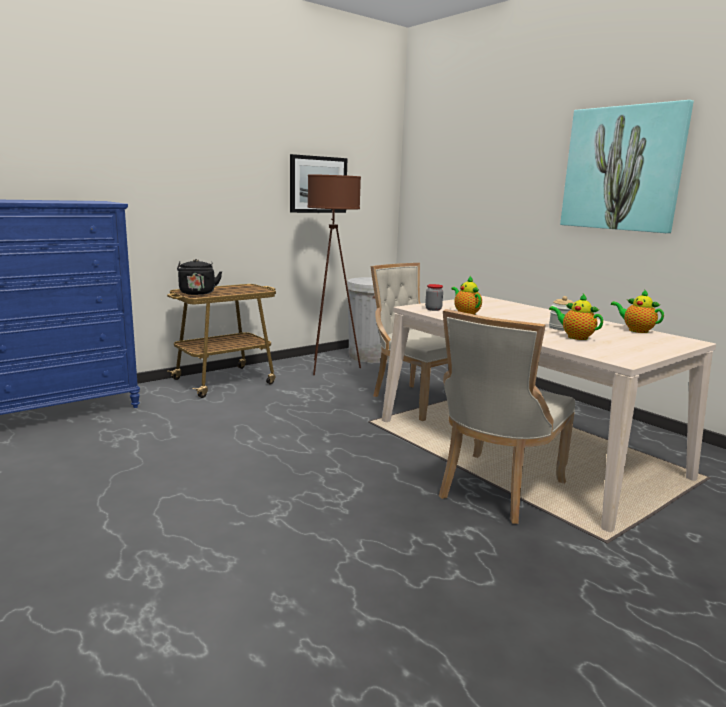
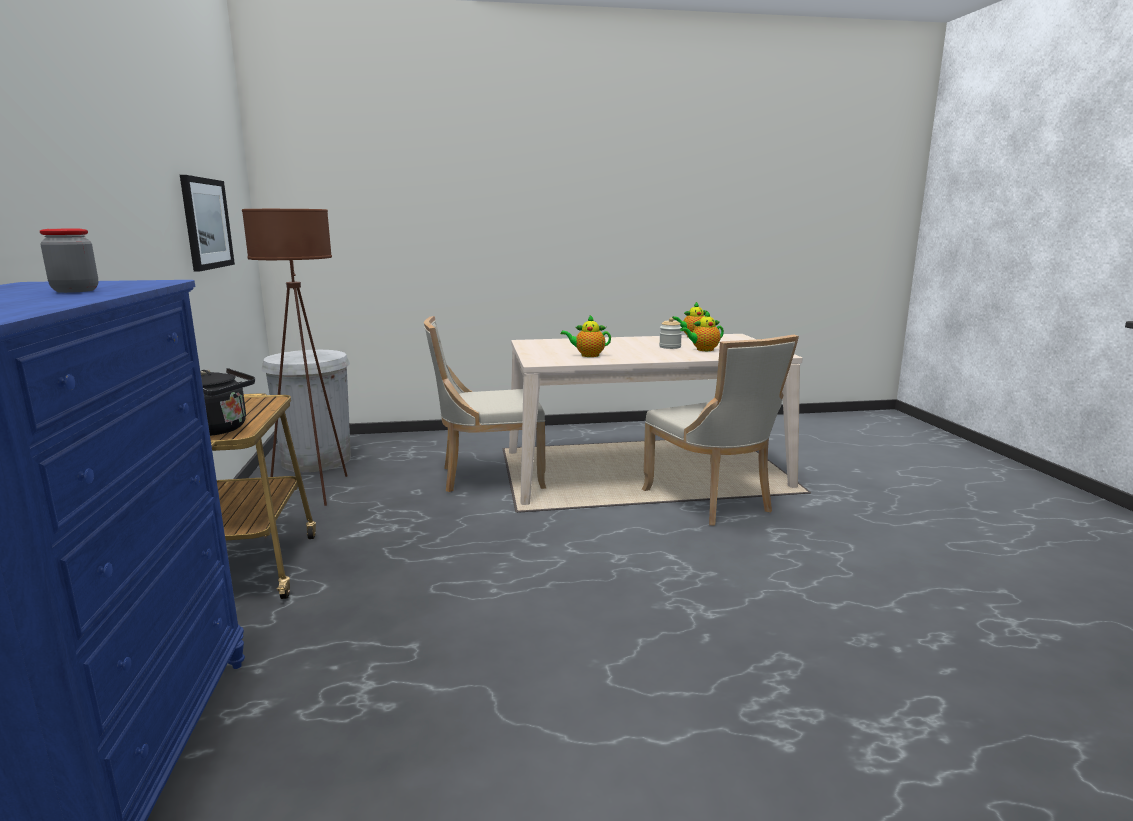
camera: 60 degrees left, 0 degrees up
jar [425,284,443,311] -> jar moved to [40,229,98,293]
picture [560,100,694,233] -> none

